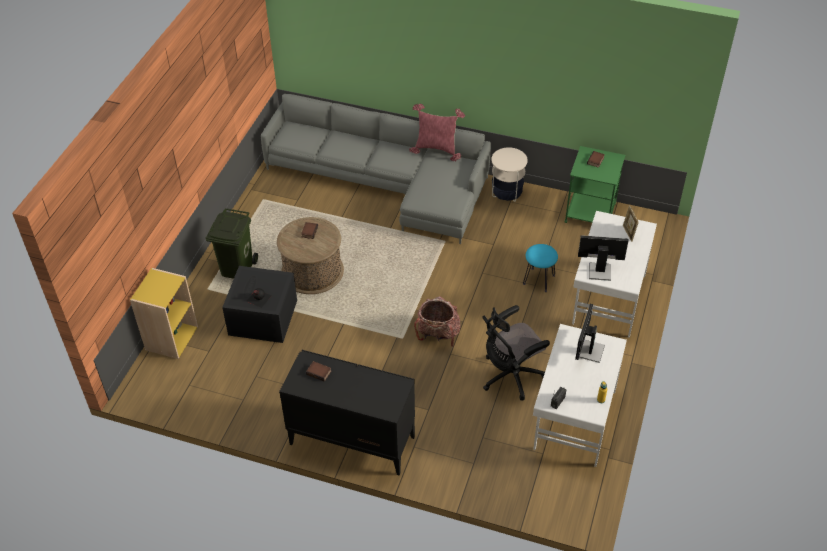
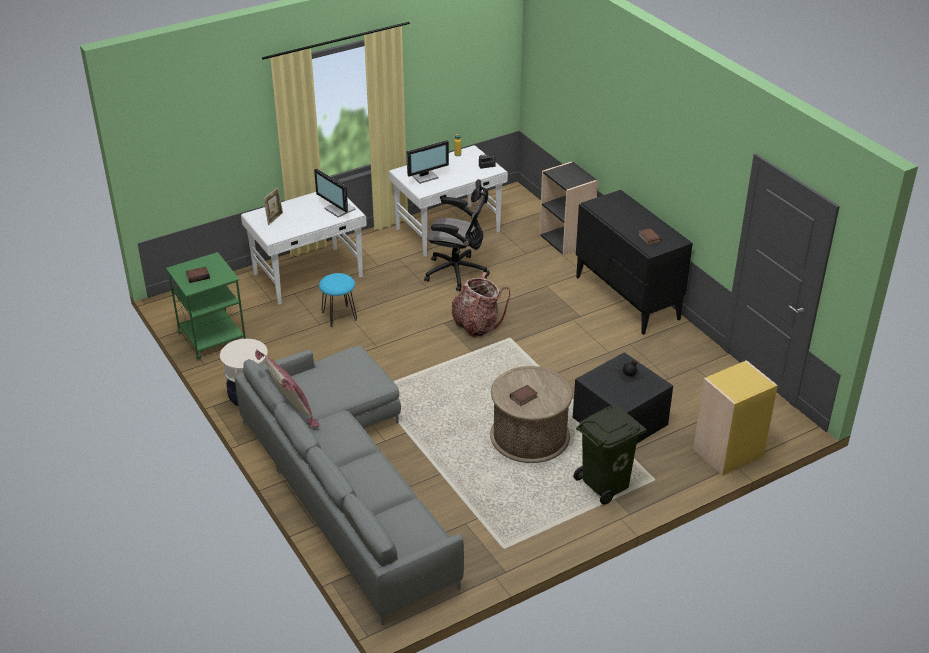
camera: 140 degrees left, 10 degrees down
none -> black bookcase [539,161,598,255]

